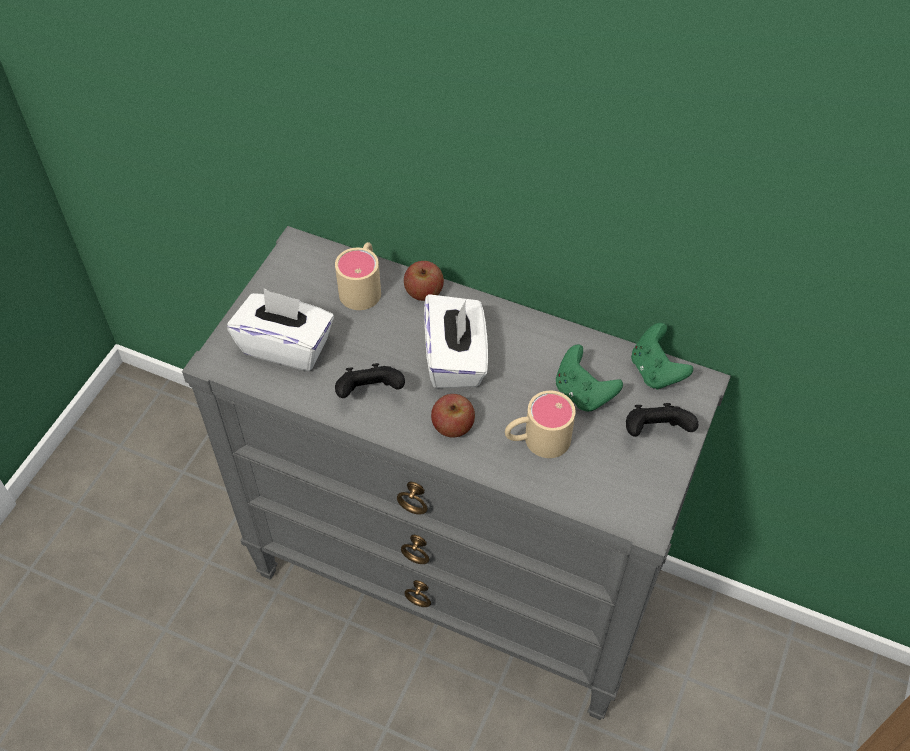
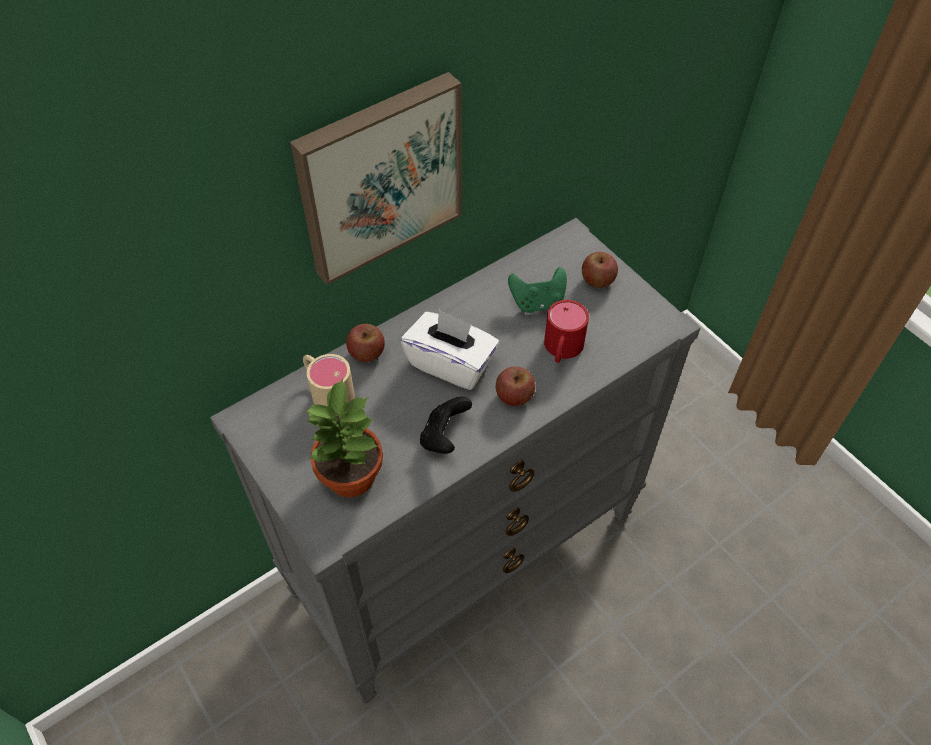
camera: 60 degrees left, 0 degrees up
white tissue box [227,289,334,371] -> potted plant [305,377,383,497]
beige mug [505,391,576,458] -> red mug [544,300,589,363]
black game controller [626,403,698,437] -> apple [582,252,618,288]
green game controller [631,323,693,390] -> none
none -> picture [290,72,462,285]

